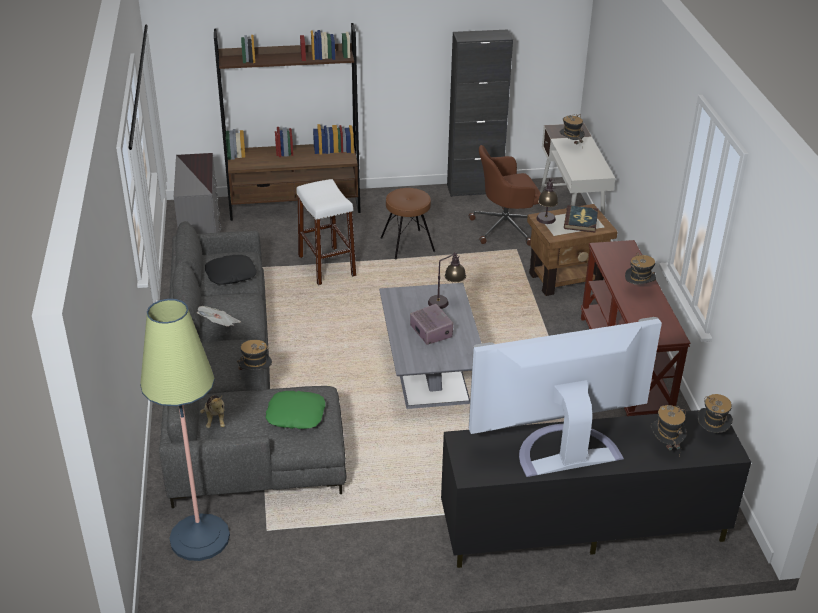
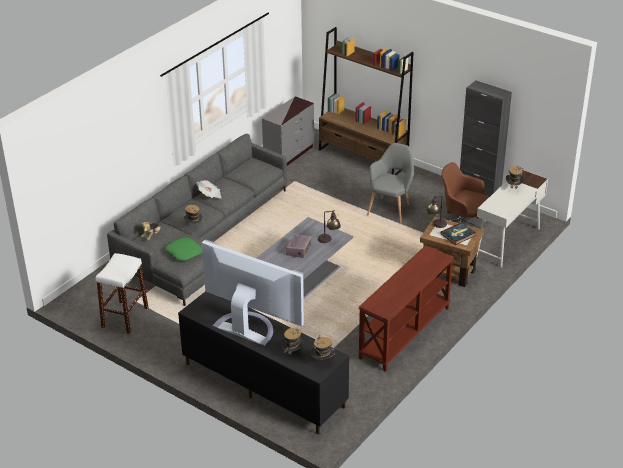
camera: 45 degrees right, 0 degrees up
floor lamp [140,299,230,561] -> none
black pillow [205,255,257,284] -> none
white stool [297,179,356,285] -> white stool moved to [96,253,149,334]
brown stool [381,188,435,260] -> grey armchair [367,143,414,224]
hat [625,252,656,285] -> none

